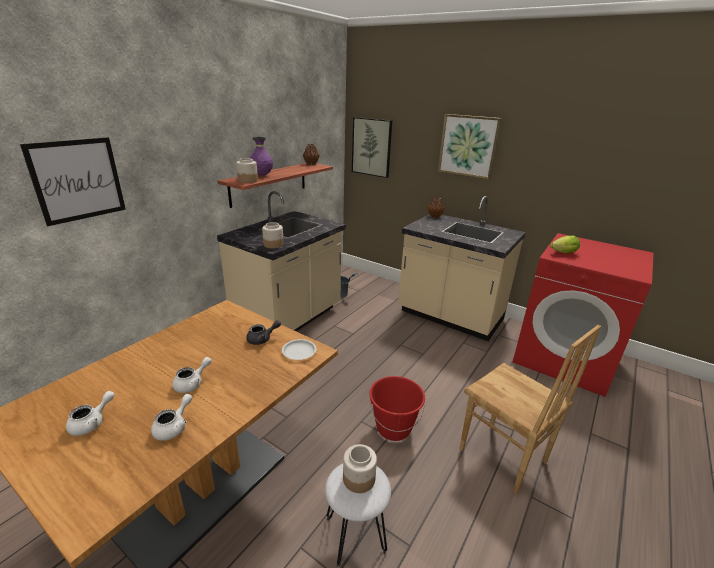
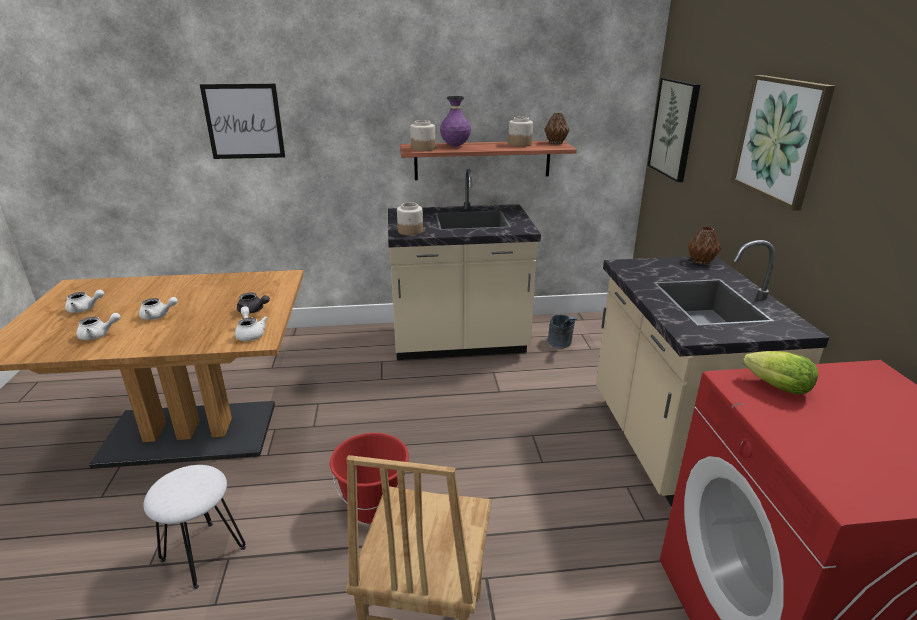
camera: 50 degrees right, 0 degrees up
white plate [282,339,316,360] -> white teapot [235,306,268,341]
jar [343,444,377,493] -> jar moved to [508,117,533,147]

